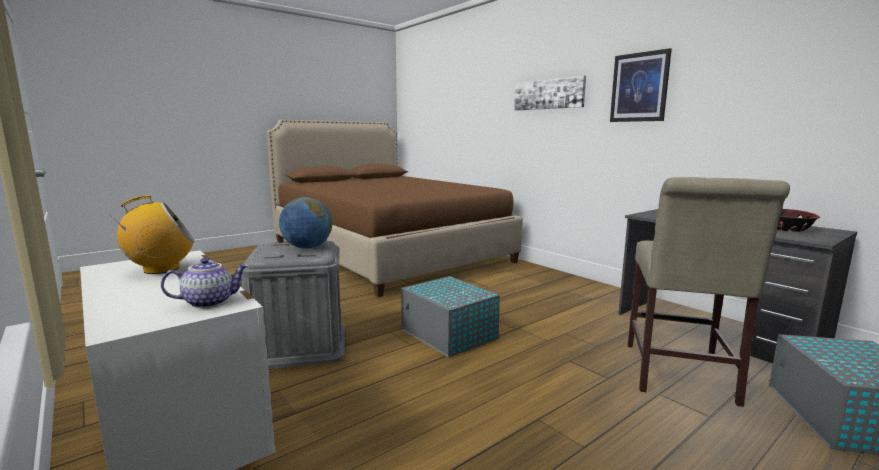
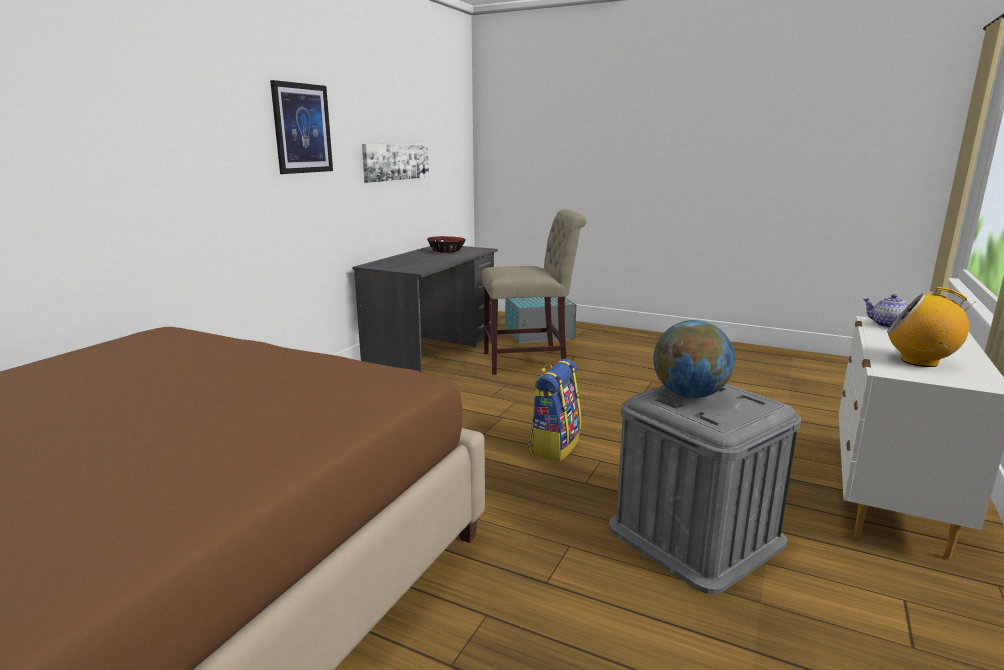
camera: 115 degrees left, 5 degrees up
grey storage box [401,276,500,357] -> backpack [528,359,581,462]
picture [514,76,586,111] -> picture moved to [362,144,429,183]

